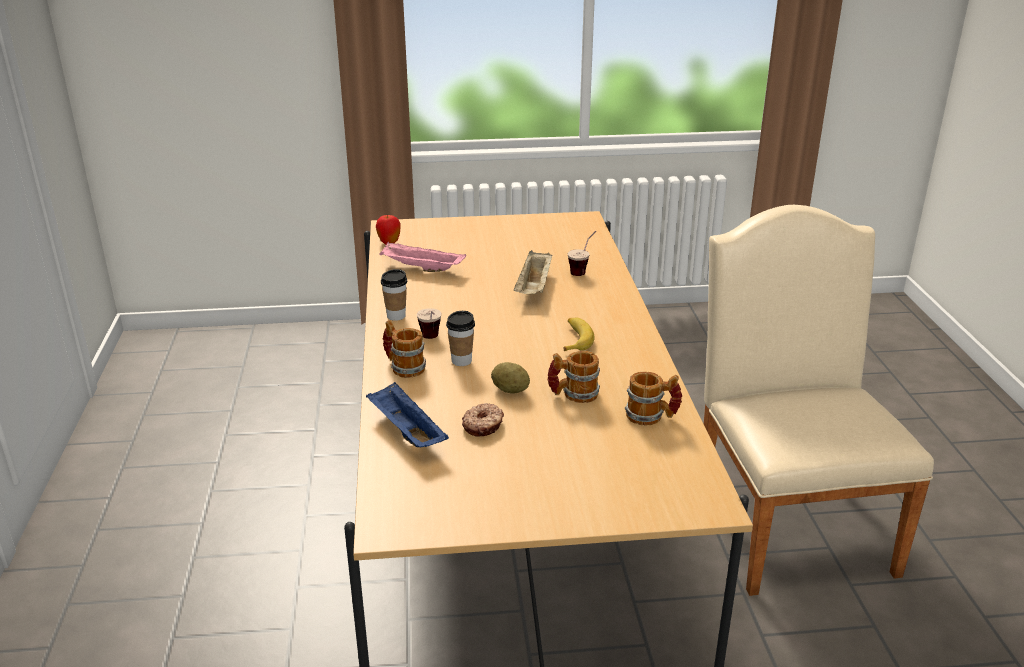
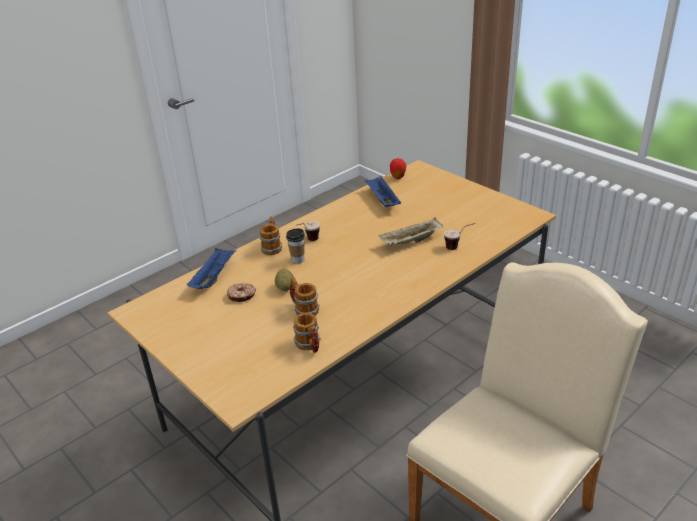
camera: 55 degrees right, 5 degrees up
pink tray [379,242,466,272] -> blue tray [365,176,401,207]
cup [381,269,407,321] -> none
banana [564,317,595,352] -> none

